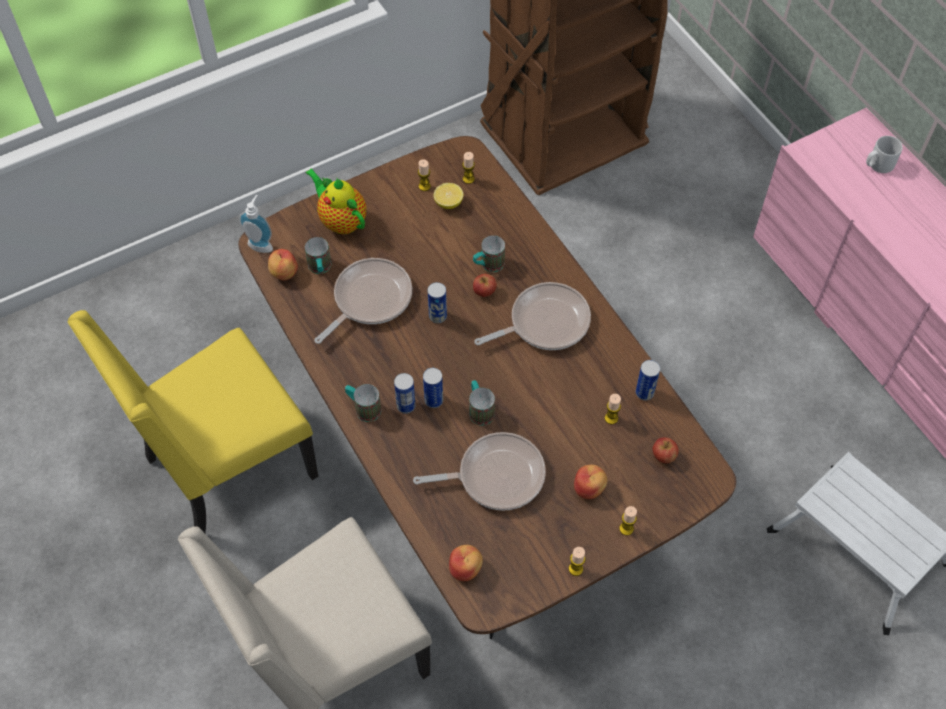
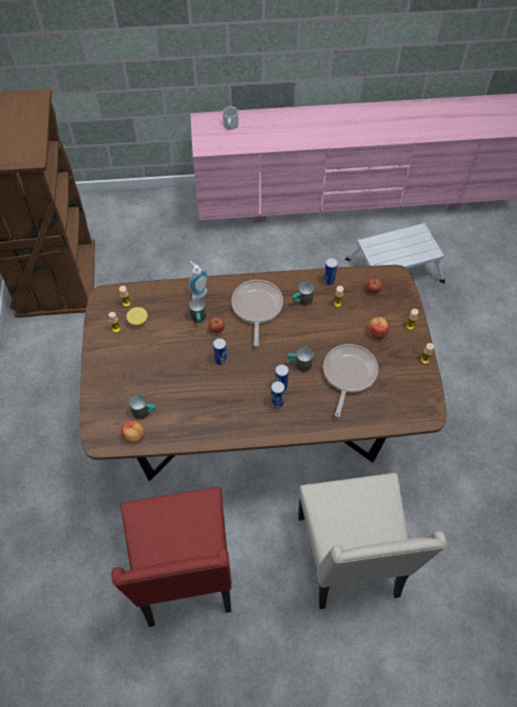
camera: 65 degrees left, 0 degrees up
yellow chair [68,310,319,533] -> red chair [111,487,232,627]
soap dispenser [239,195,273,253] -> soap dispenser moved to [189,261,208,299]
teapot [305,168,366,234] -> none
frying pan [314,258,412,344] -> none
mug [345,384,381,422] -> mug moved to [293,282,314,306]
apple [449,545,483,581] -> none

